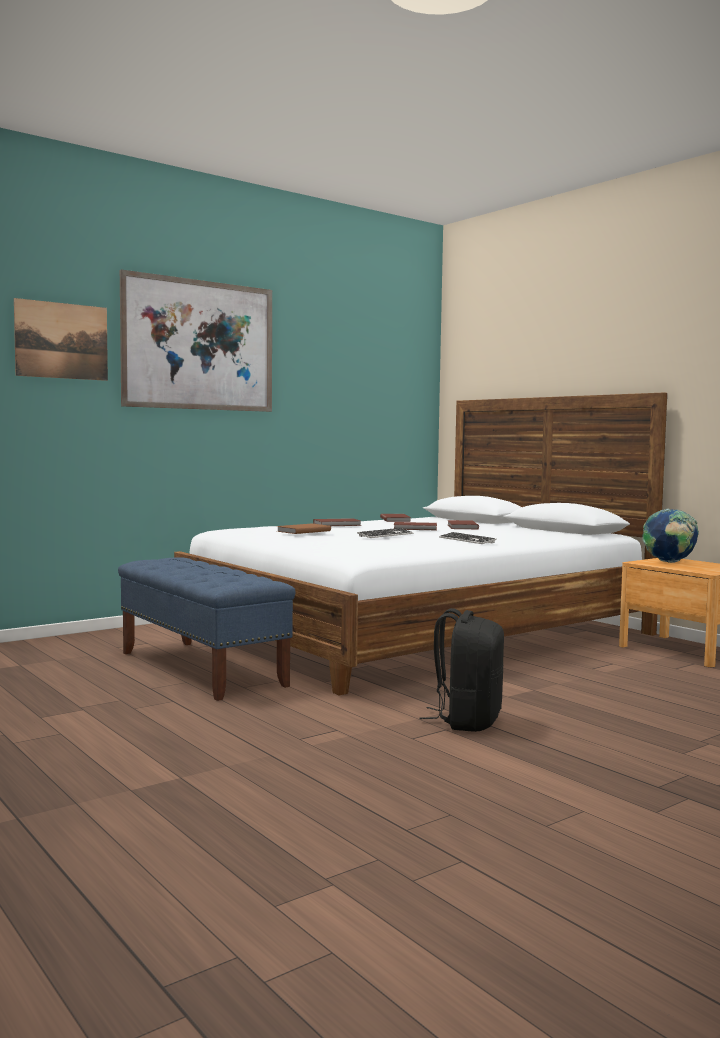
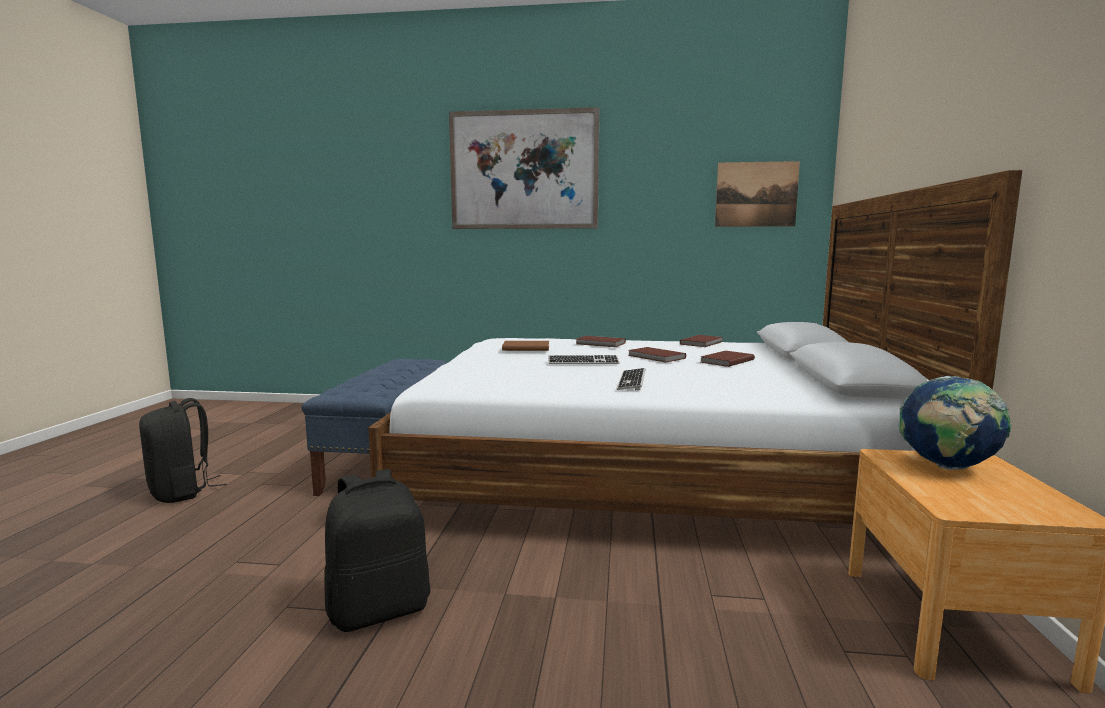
camera: 45 degrees right, 5 degrees up
picture [14,298,108,381] -> picture moved to [715,161,800,227]
none -> black backpack [139,398,226,503]

